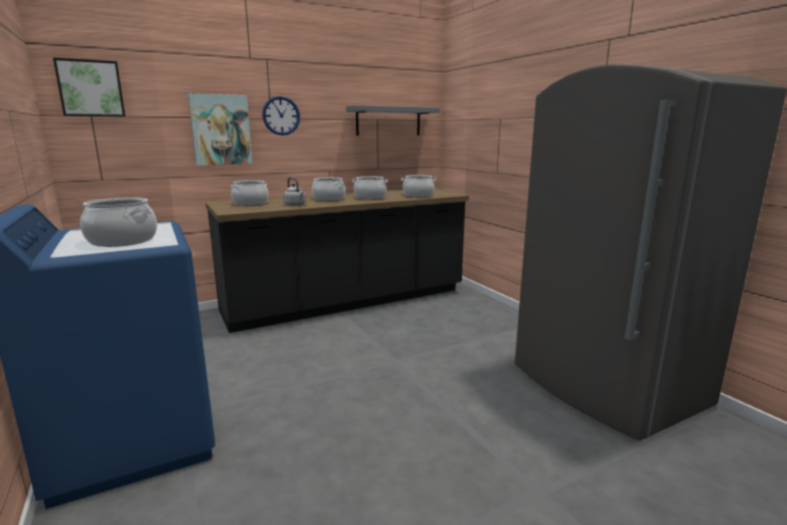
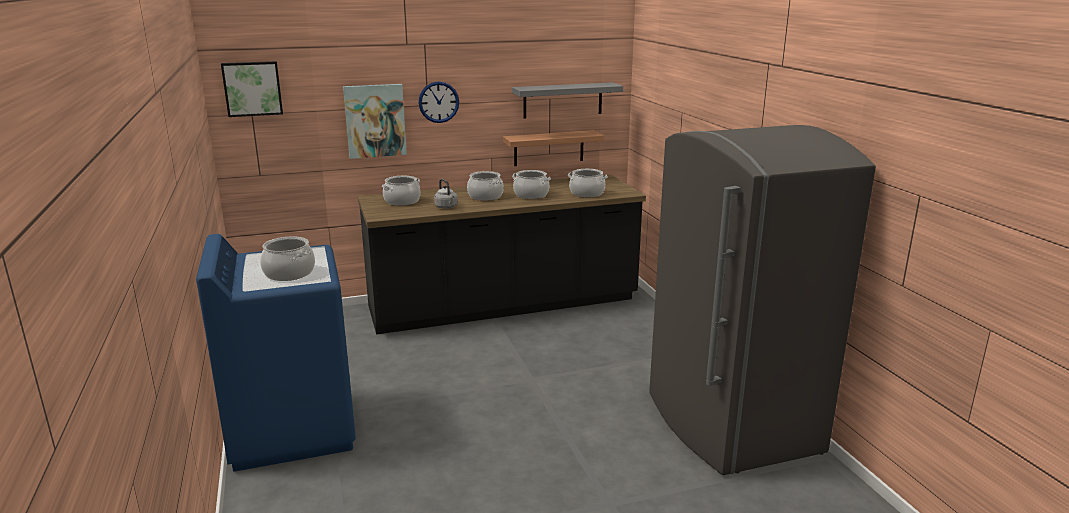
camera: 10 degrees right, 5 degrees up
none -> shelf [503,130,604,166]

